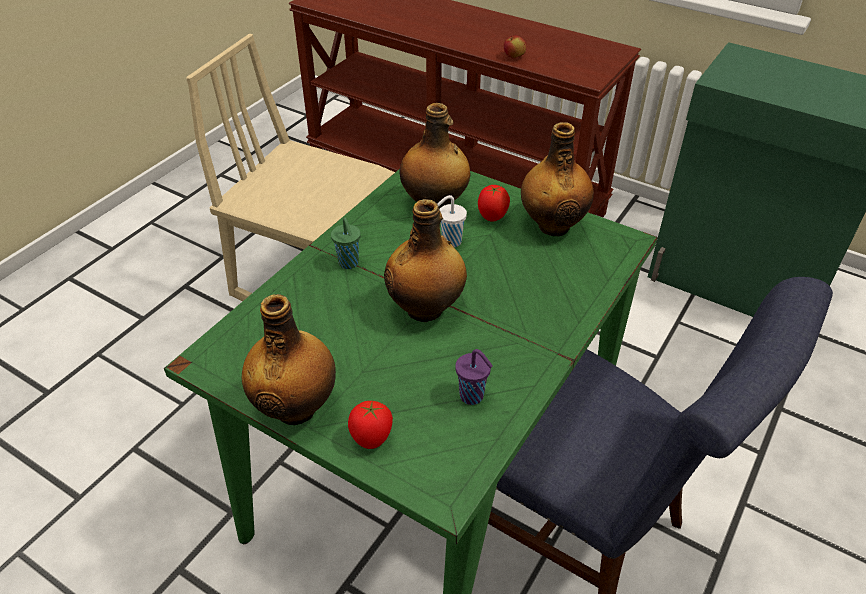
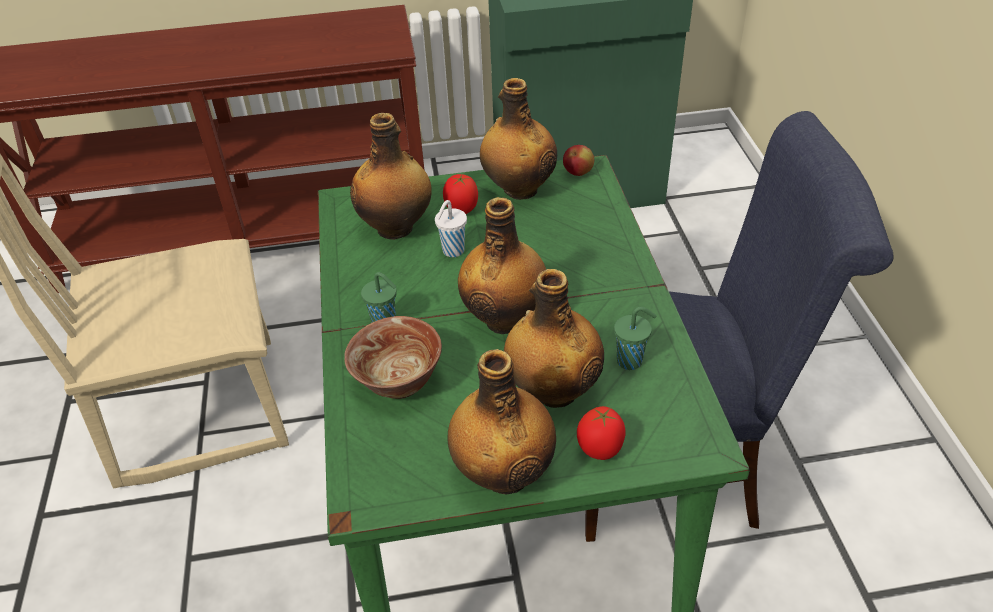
camera: 40 degrees left, 0 degrees up
purple cup [455,349,493,405] -> green cup [614,307,656,370]
apple [504,35,527,58] -> apple moved to [563,145,594,176]
none -> bowl [344,316,442,399]
none -> bottle [504,269,604,408]

